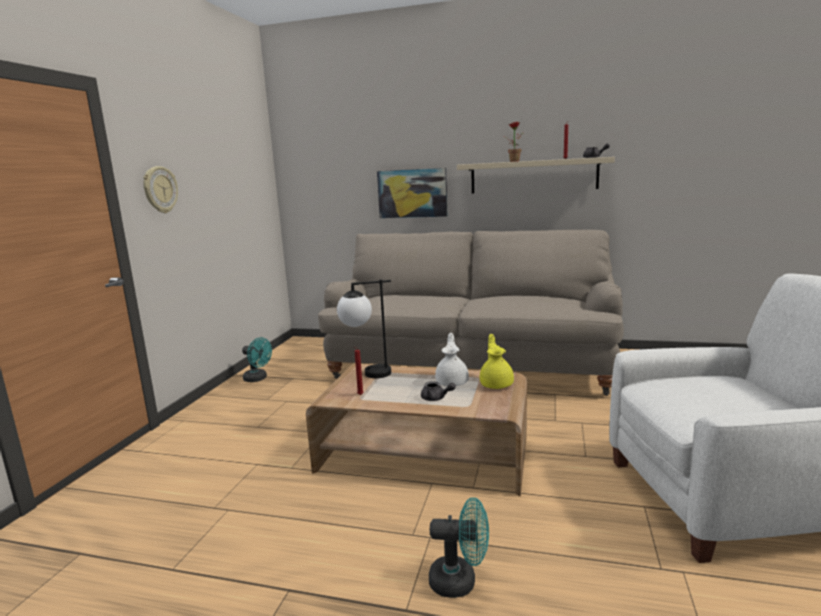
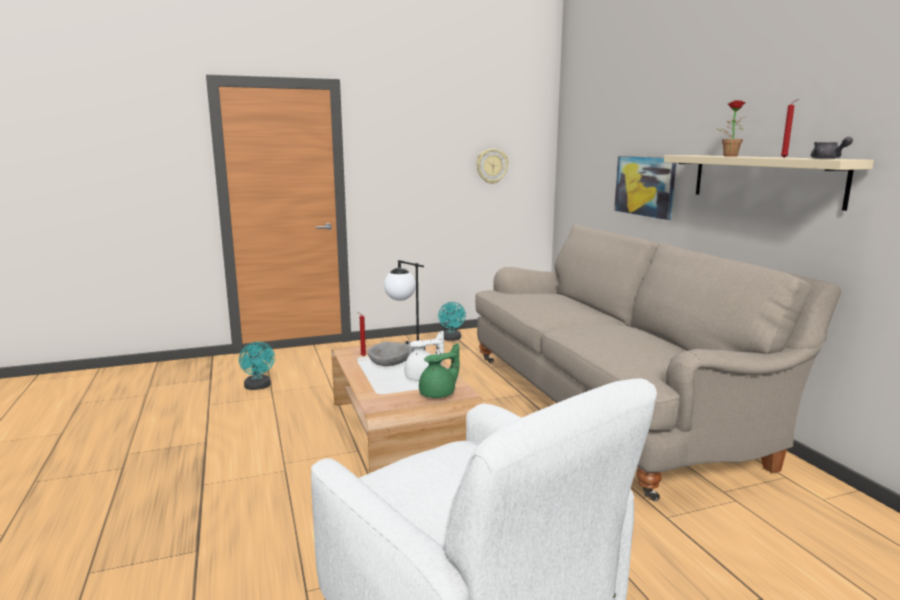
camera: 55 degrees right, 0 degrees up
wall clock [143,166,178,213] -> wall clock moved to [476,149,508,184]
grey teapot [421,381,456,401] -> none
turquoise fan [429,497,489,598] -> turquoise fan moved to [239,342,275,390]
yellow teapot [480,334,514,389] -> green teapot [419,343,459,398]
none -> grey bowl [368,342,413,366]

